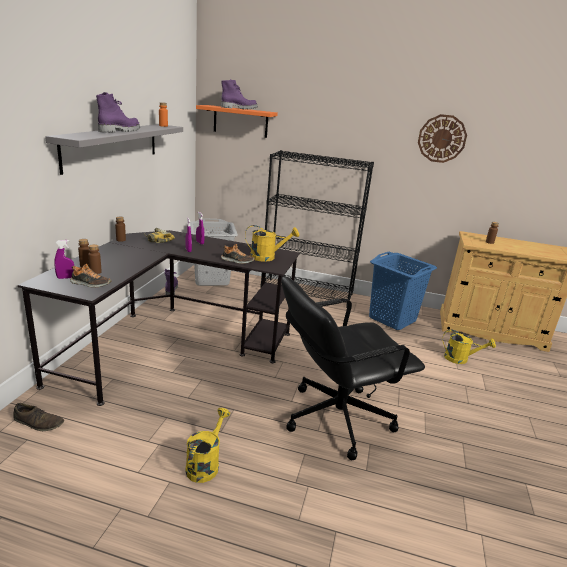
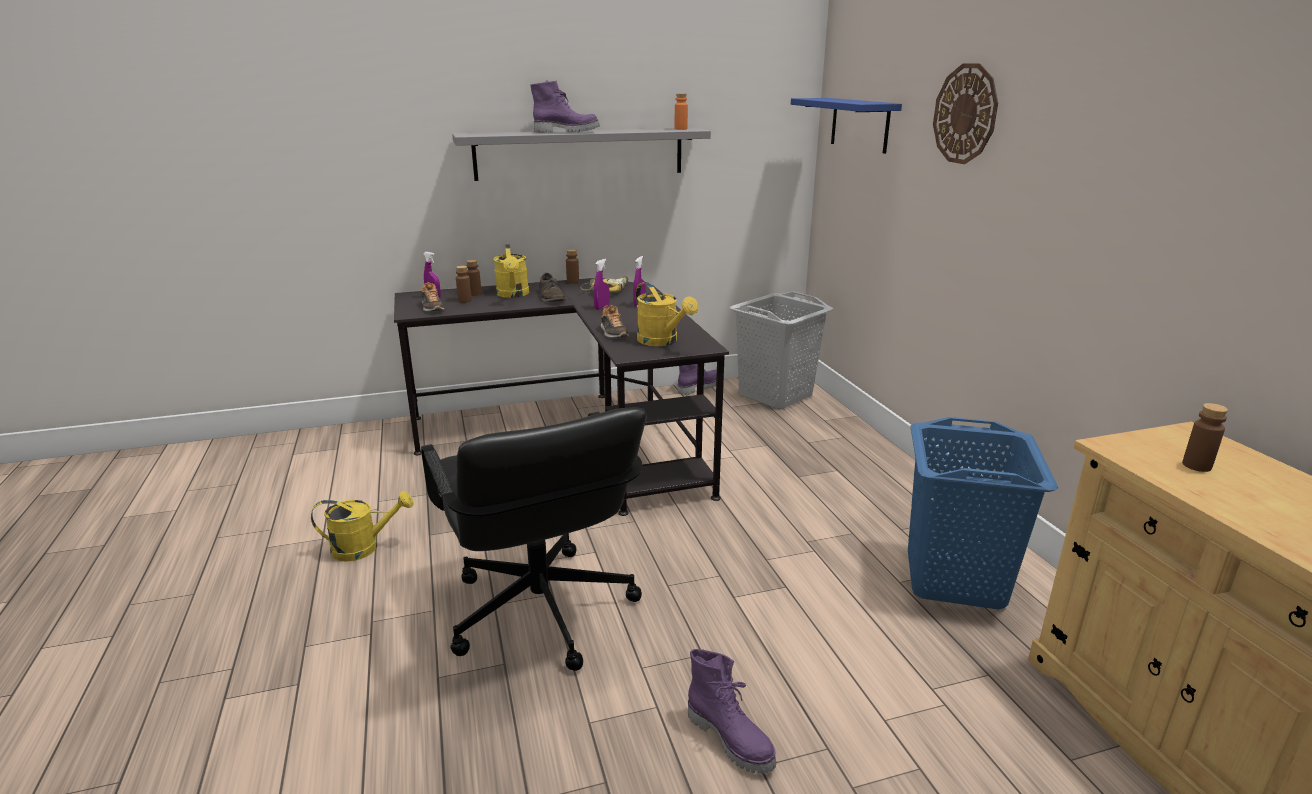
camera: 60 degrees right, 0 degrees up
brown shoe [13,403,64,431] -> brown shoe moved to [539,273,566,302]
orange shelf [196,105,278,138] -> blue shelf [791,98,902,154]
purple boot [221,79,258,109] -> purple boot moved to [688,649,776,774]
black bookcase [260,150,374,308] -> none
black office chair [281,276,425,460] -> black office chair turned 150 degrees counterclockwise [421,407,647,671]
wall clock [418,114,467,163] -> wall clock moved to [933,63,998,164]
yellow watering can [442,330,496,364] -> yellow watering can moved to [494,244,529,298]

